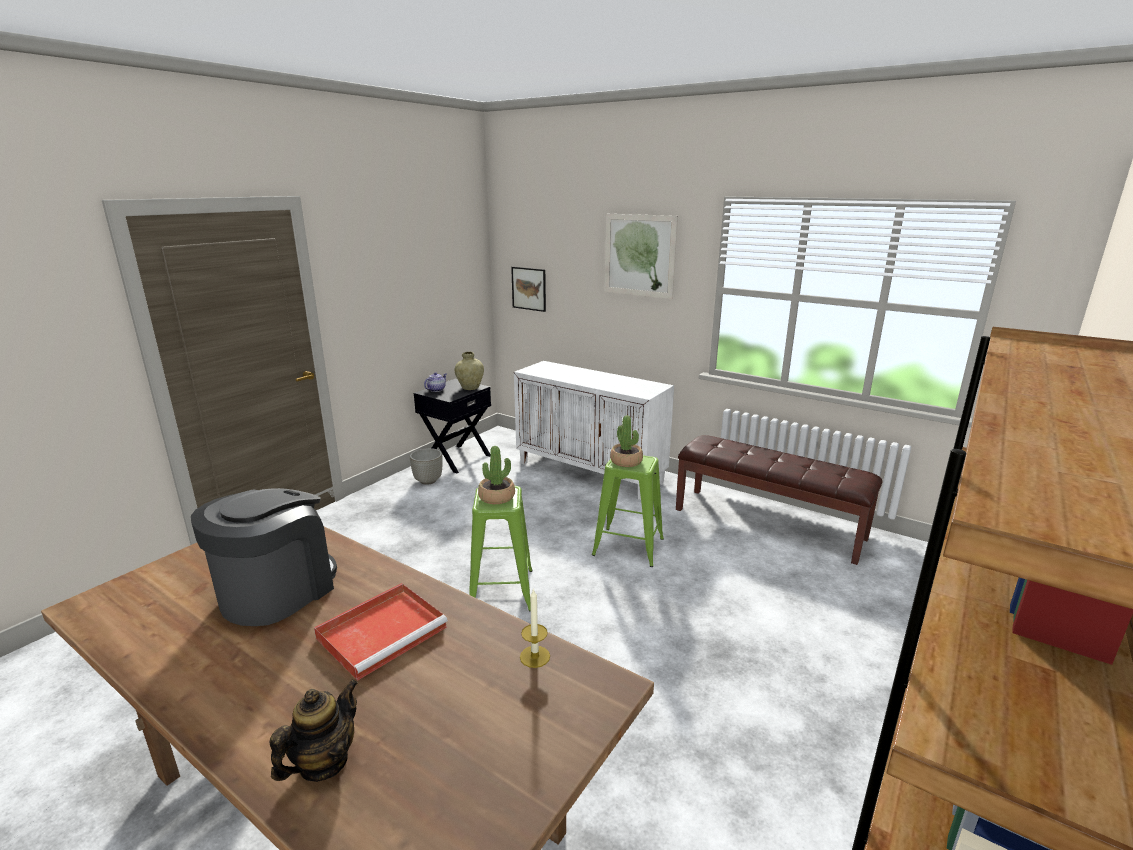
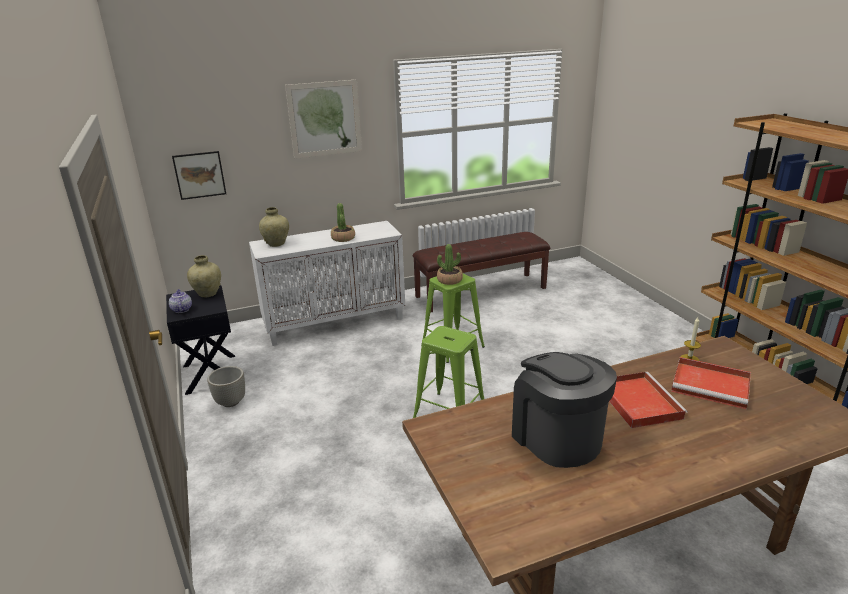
camera: 55 degrees left, 5 degrees up
teapot [270,679,358,782] -> none
potted plant [478,446,515,504] -> potted plant moved to [331,203,355,242]
none -> beige vase [259,207,289,247]
none -> red tray [671,357,751,409]

